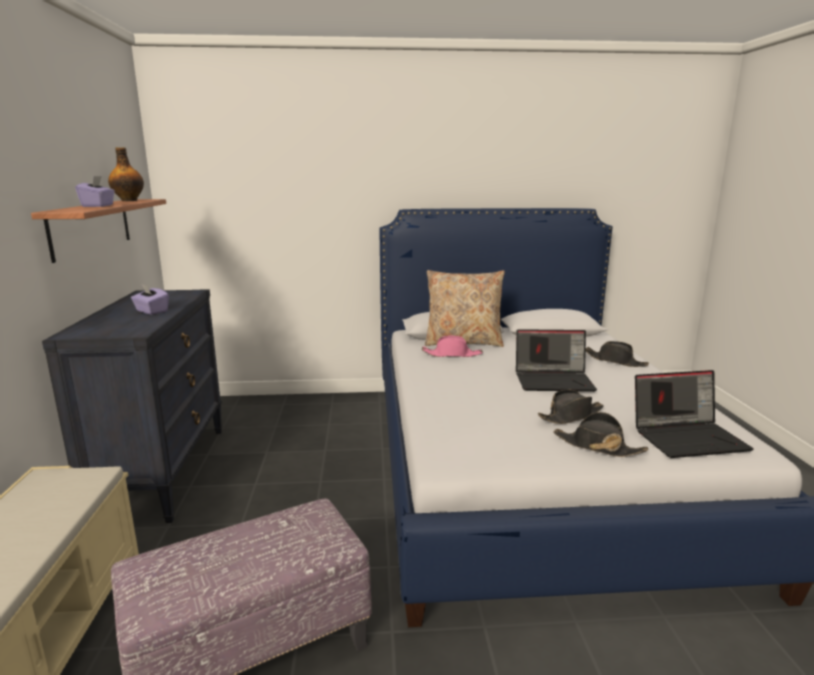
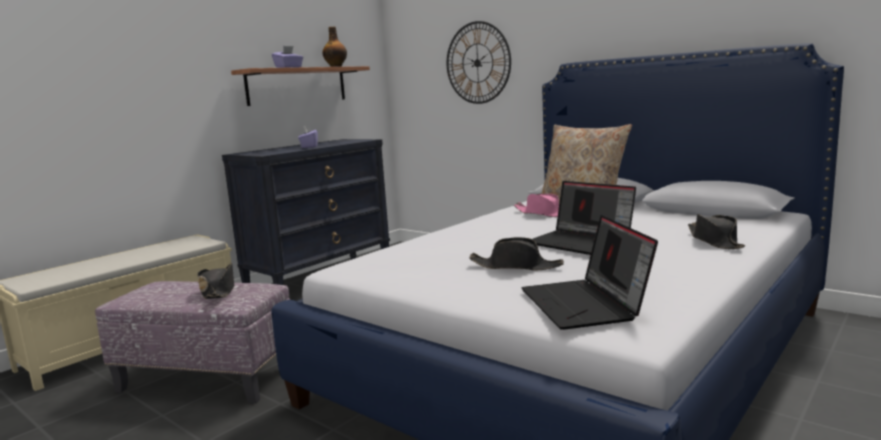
camera: 45 degrees right, 5 degrees down
black hat [553,412,648,457] -> black hat moved to [197,263,234,299]
laptop [635,370,754,458] -> laptop turned 45 degrees clockwise [522,215,658,330]
none -> wall clock [447,21,511,104]

